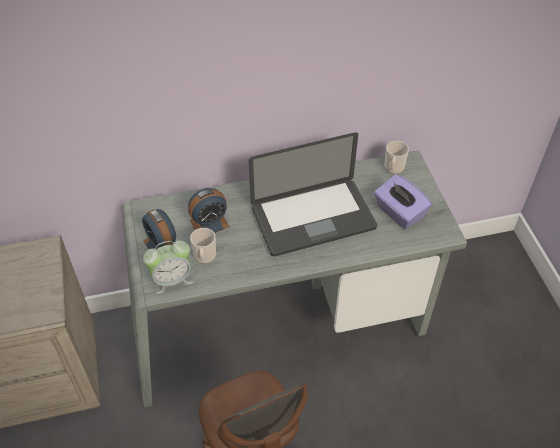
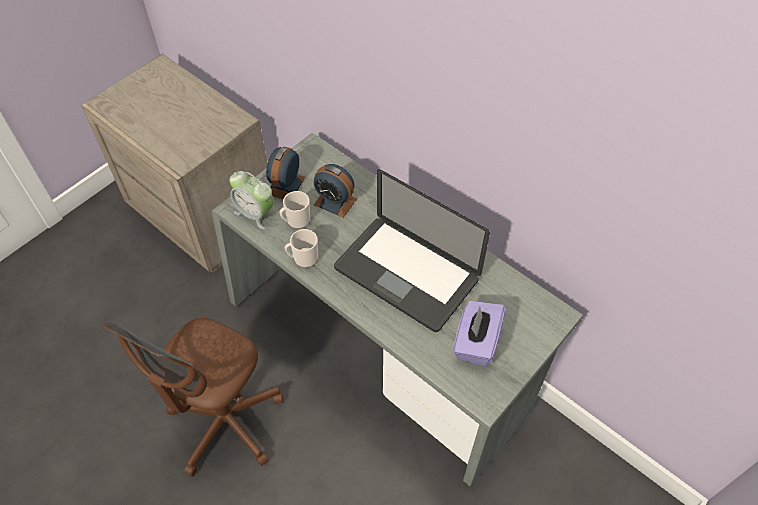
camera: 55 degrees right, 5 degrees up
mug [384,141,409,174] -> mug moved to [285,229,318,268]

